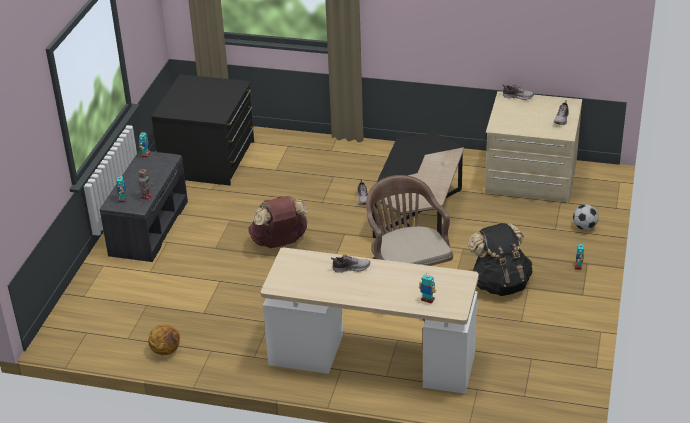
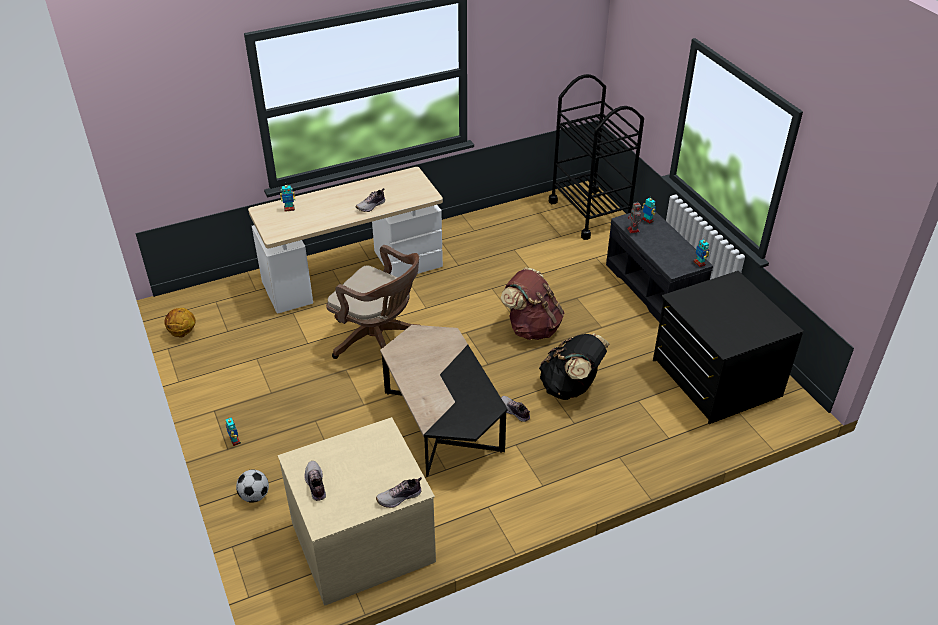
camera: 140 degrees right, 5 degrees up
basketball [148,324,180,355] -> basketball moved to [164,308,196,337]
black backpack [468,223,532,296] -> black backpack moved to [539,333,609,400]
none -> black cart [549,74,644,240]

